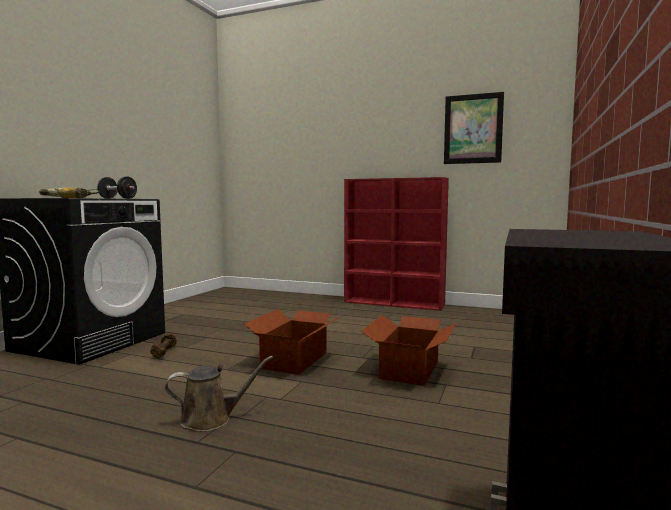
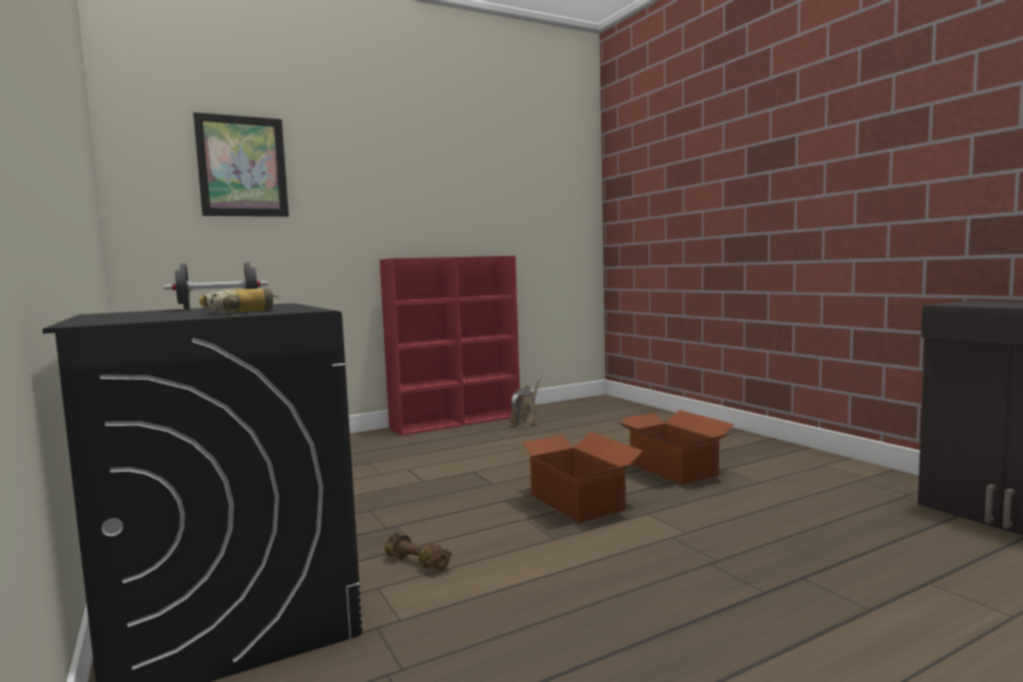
camera: 50 degrees left, 0 degrees up
brown watering can [165,356,273,432] -> brown watering can moved to [509,378,541,426]
picture [444,92,504,164] -> picture moved to [193,112,289,217]

